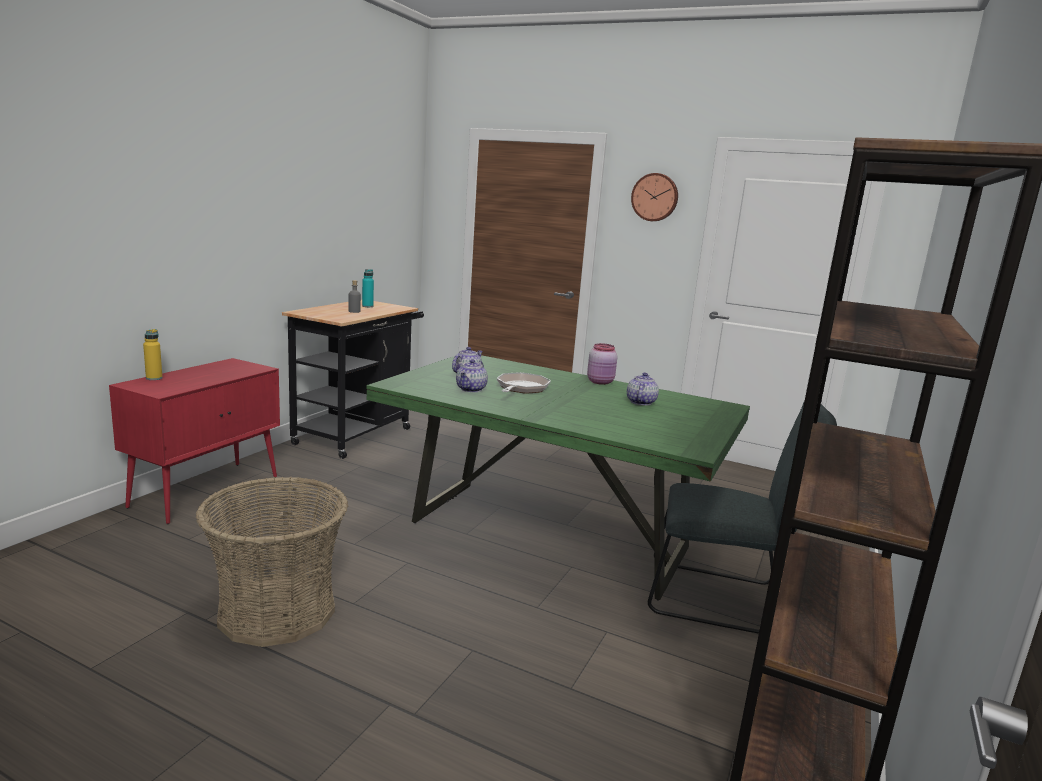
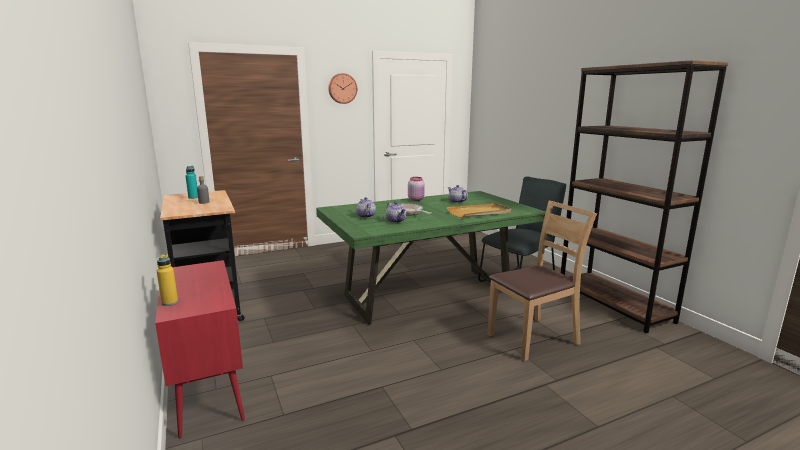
camera: 50 degrees left, 0 degrees up
basket [196,477,348,647] -> none
none -> beige tray [447,203,511,218]
none -> brown chair [488,201,597,361]

